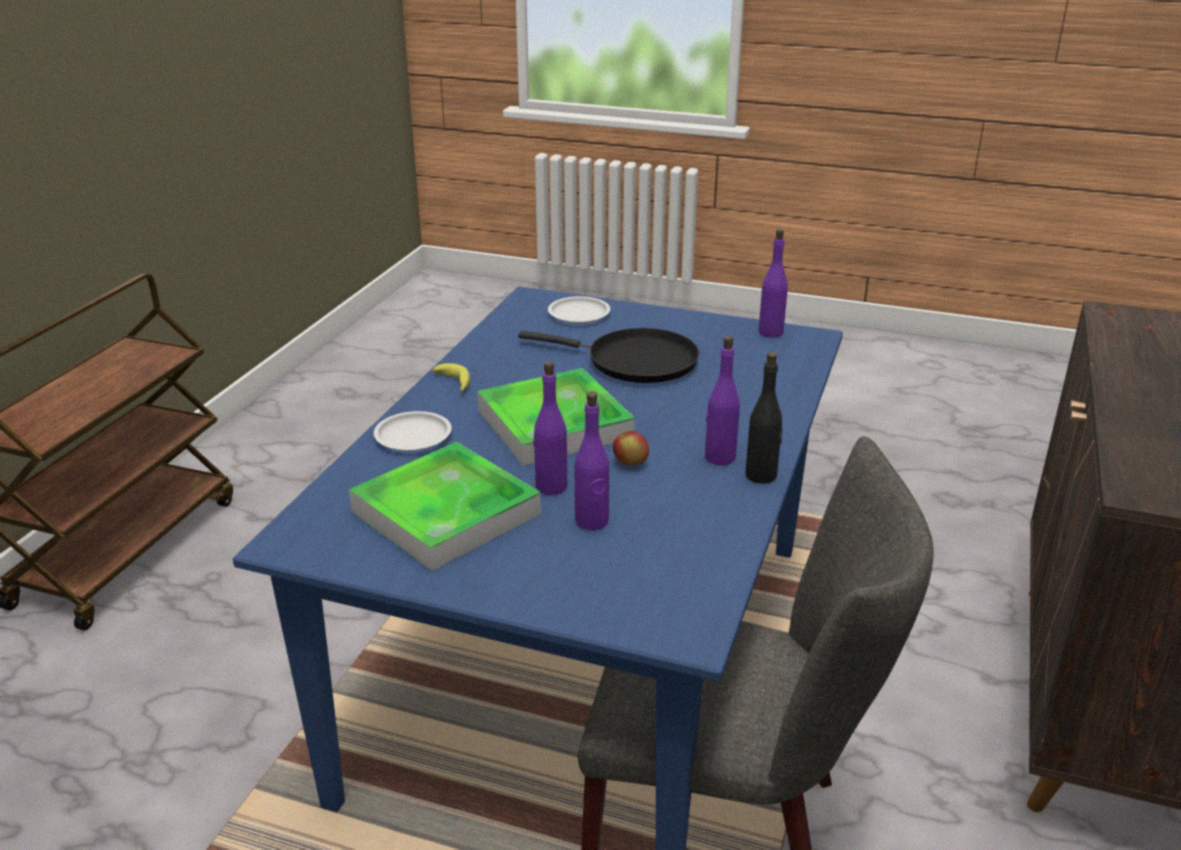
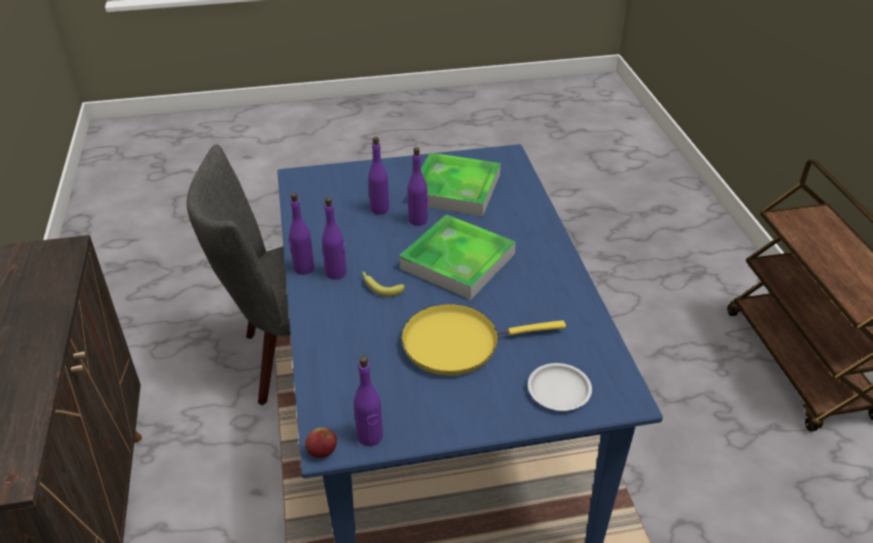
camera: 150 degrees right, 10 degrees up
white plate [374,411,452,451] -> none
banana [432,363,470,392] -> banana moved to [362,272,405,297]
black frying pan [518,328,699,383] -> yellow frying pan [401,304,566,376]
apple [613,431,649,466] -> apple moved to [305,428,337,458]
black bottle [745,352,783,484] -> purple bottle [289,193,314,275]

